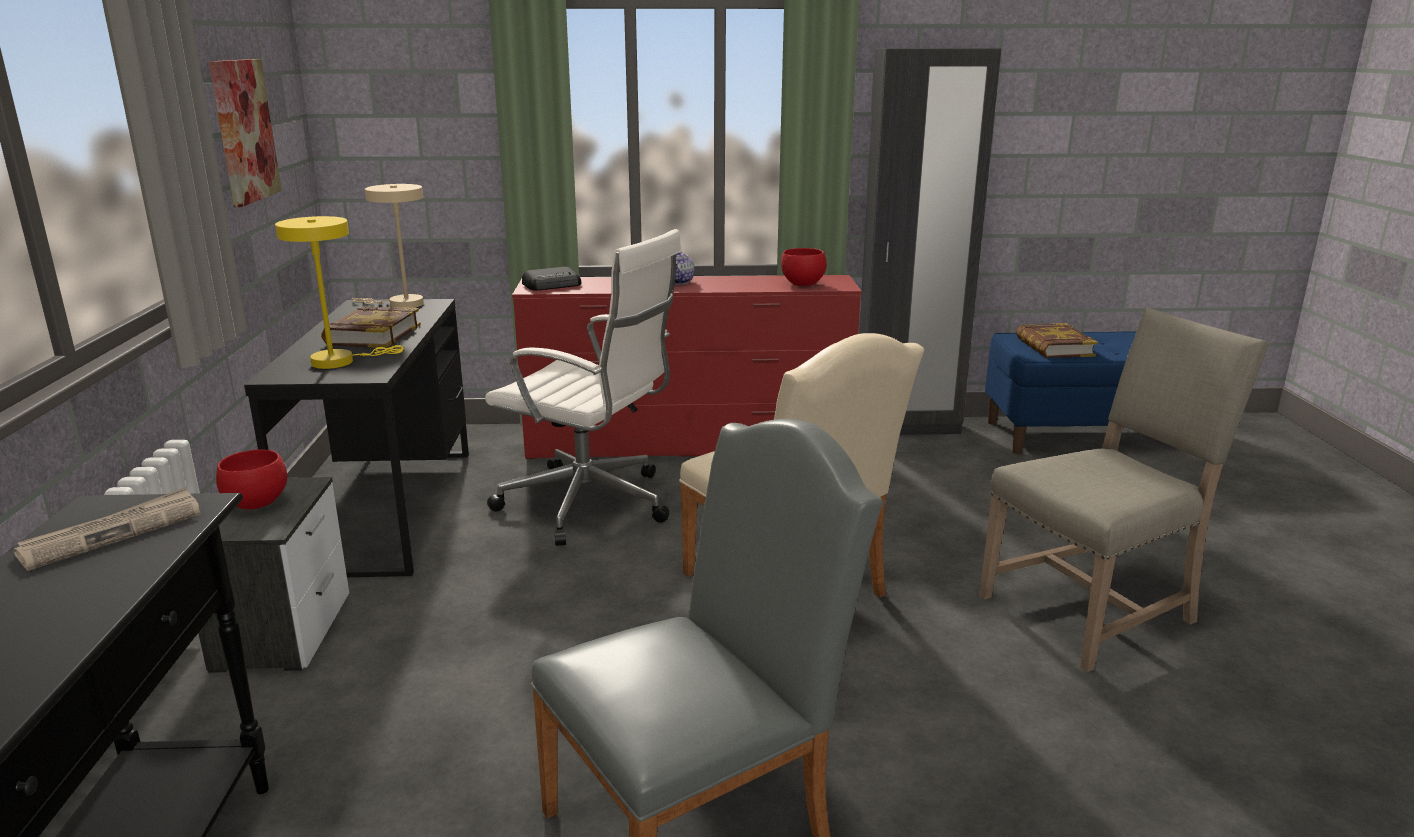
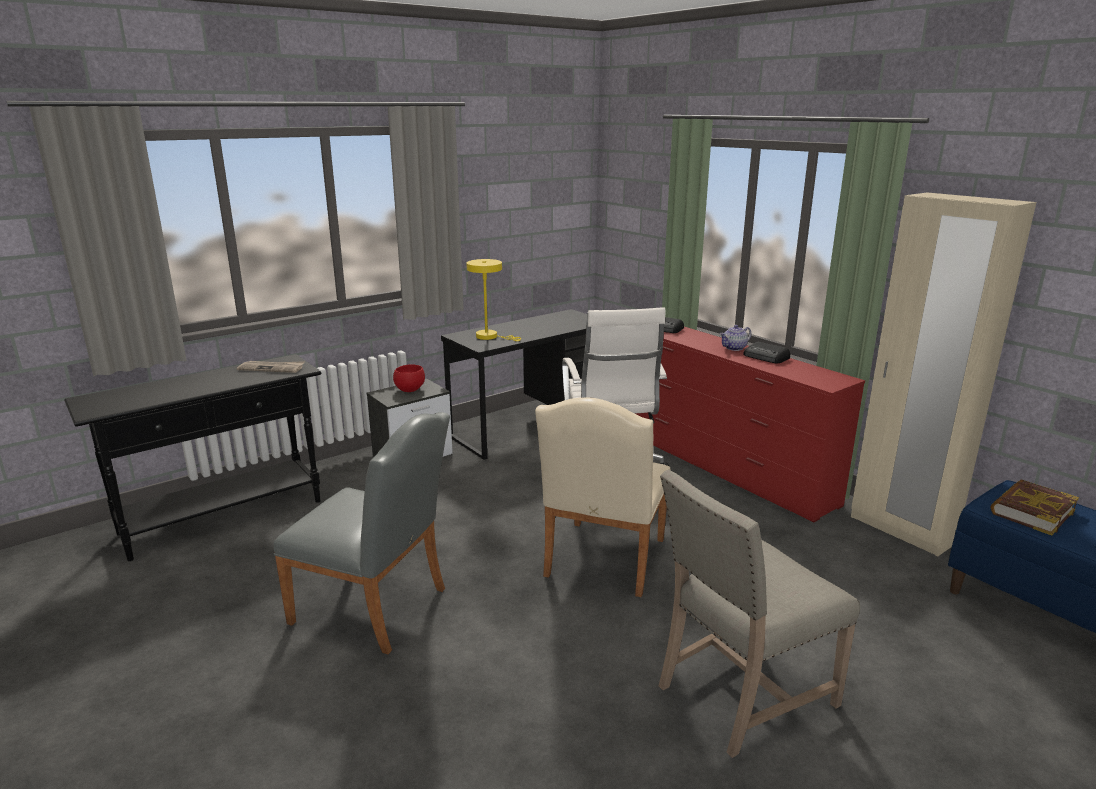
camera: 55 degrees right, 0 degrees up
picture [209,59,282,207] -> none
book [321,306,421,348] -> none
beige table lamp [352,184,424,308] -> none
red bowl [781,248,827,286] -> none
black wardrobe [859,48,1001,435] -> beige wardrobe [851,193,1036,557]
beige chair [979,308,1270,672] -> beige chair turned 120 degrees clockwise [659,470,860,758]
none -> radio [743,342,790,364]

